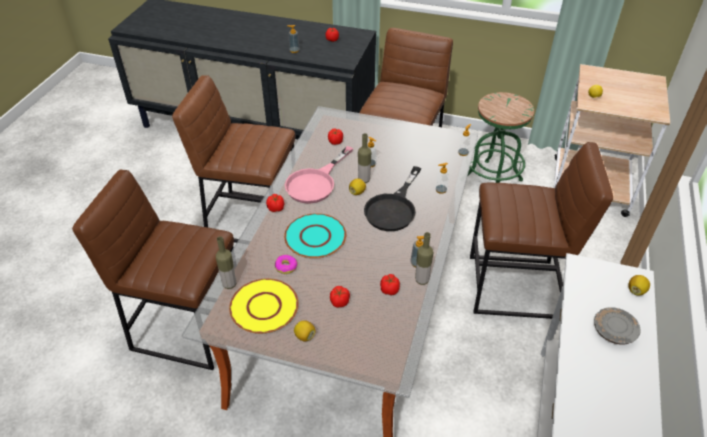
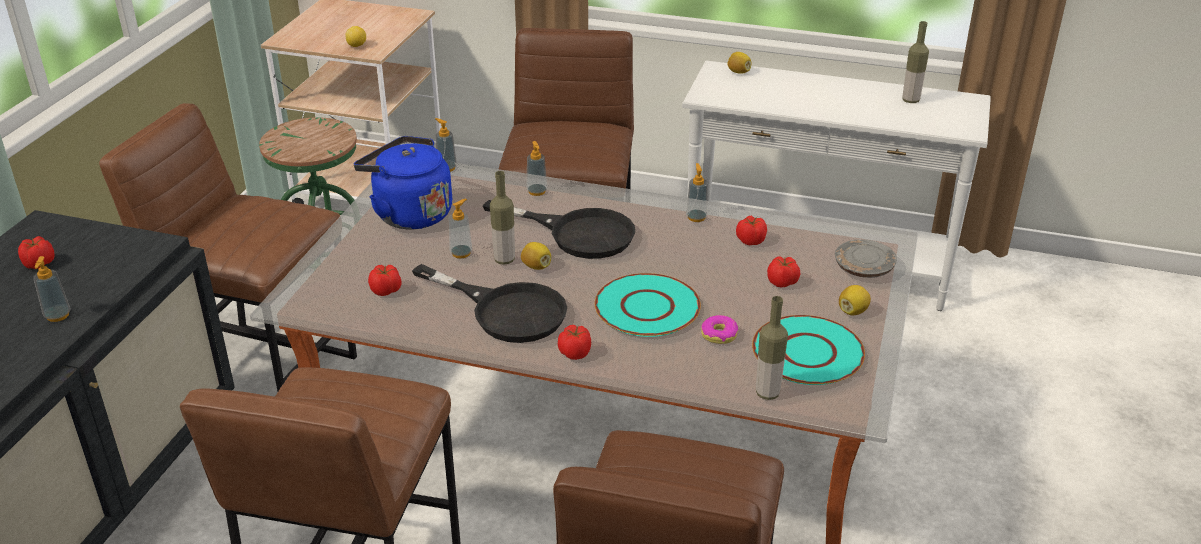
camera: 90 degrees left, 10 degrees down
yellow plate [229,278,298,333] -> turquoise plate [752,315,865,385]
pink frying pan [285,146,353,204] -> black frying pan [412,264,567,343]
bottle [415,232,433,285] -> bottle moved to [902,21,929,103]
grey plate [594,307,641,345] -> grey plate moved to [835,239,897,278]
none -> blue kettle [354,136,452,230]

